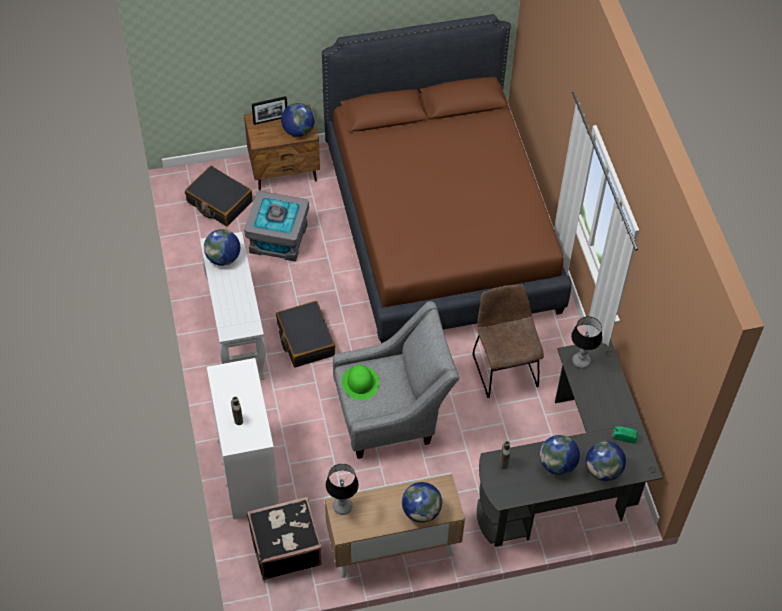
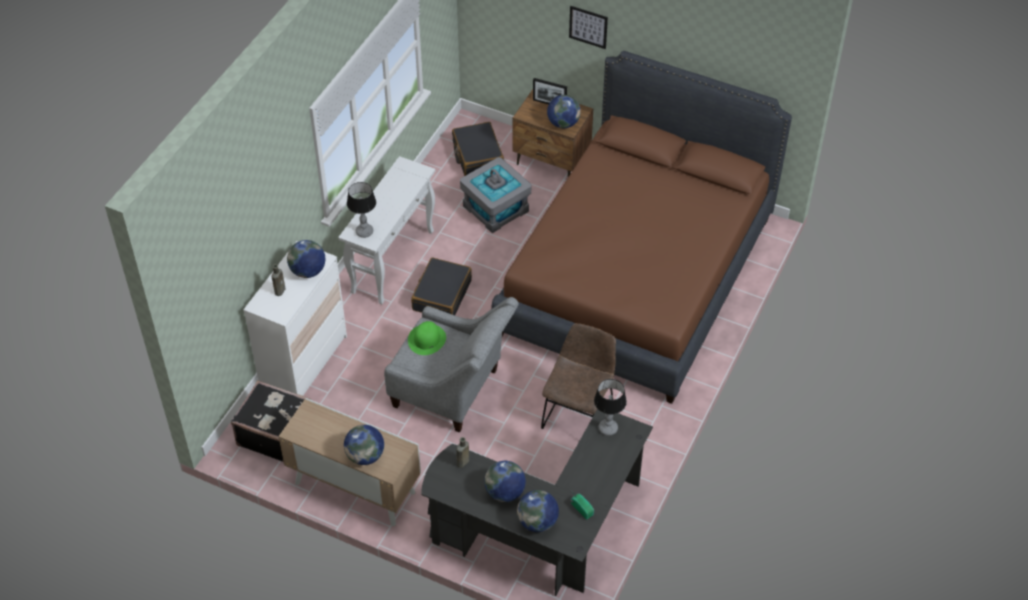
camera: 40 degrees right, 5 degrees down
globe [204,229,240,266] -> globe moved to [287,240,325,278]
table lamp [326,464,359,515] -> table lamp moved to [347,182,376,238]
none -> picture [569,6,608,49]

